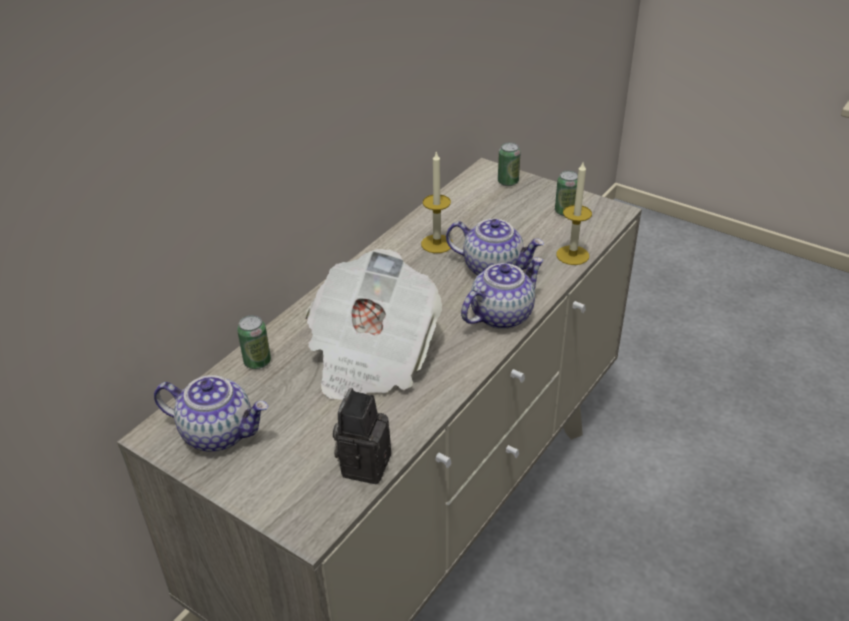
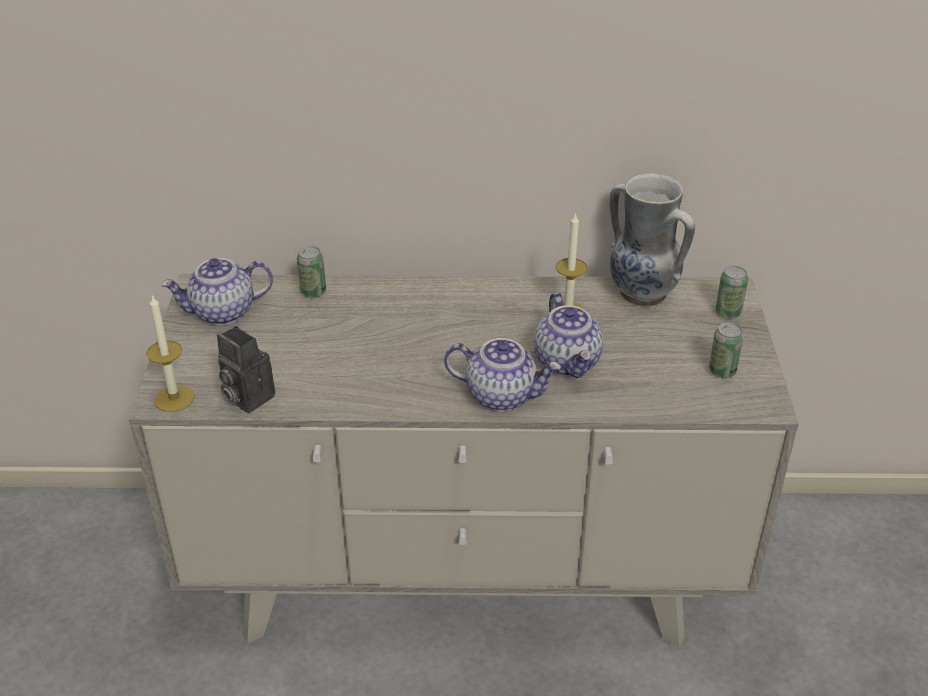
camera: 55 degrees right, 0 degrees up
teapot [154,375,269,452] -> teapot turned 90 degrees clockwise [161,258,273,325]
newspaper [306,249,442,400] -> none
camera [333,388,391,484] -> camera turned 120 degrees counterclockwise [217,326,275,413]
candle [556,162,592,265] -> candle moved to [146,295,195,412]
none -> vase [610,173,695,306]

